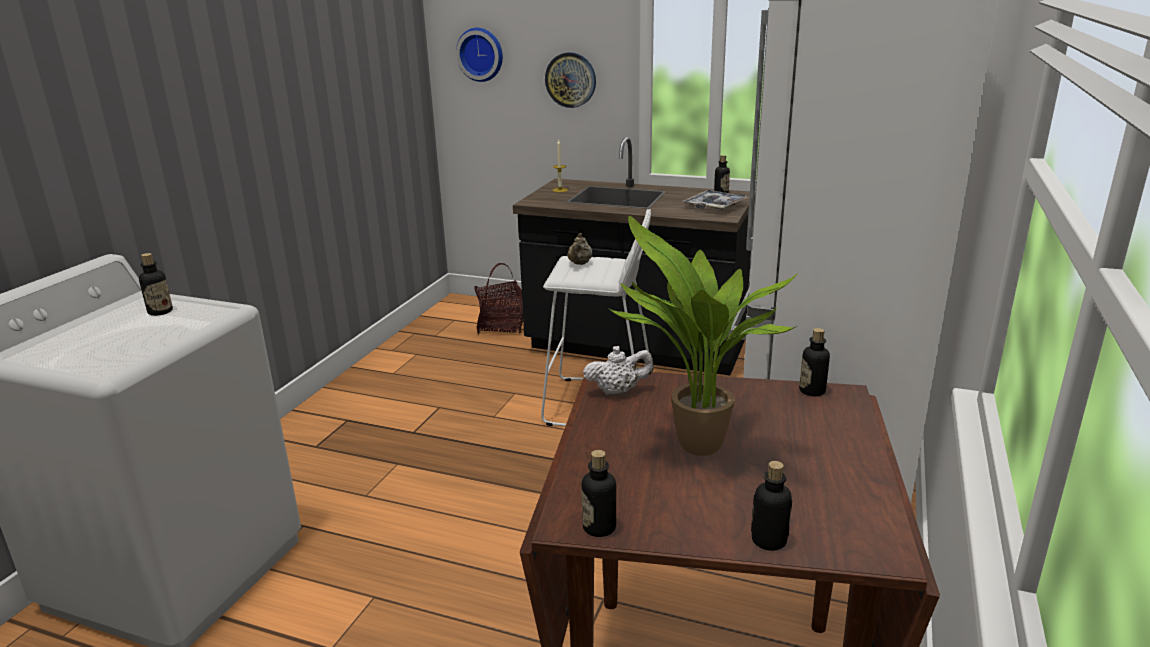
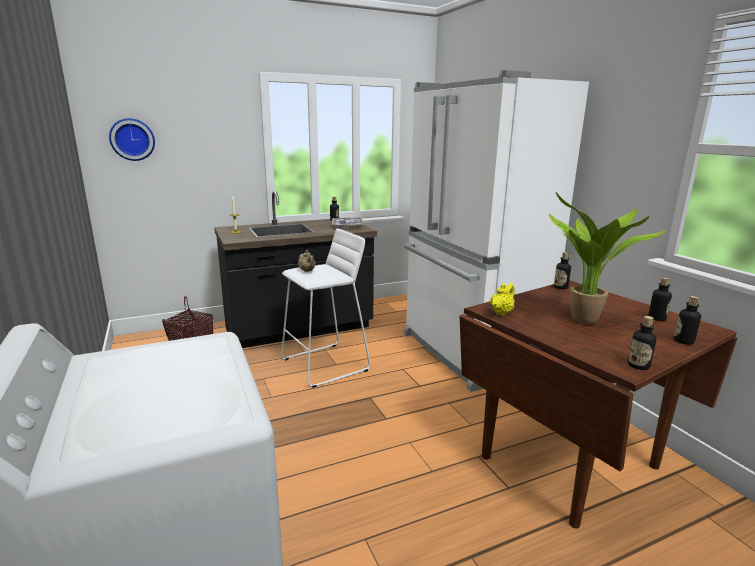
camera: 45 degrees left, 5 degrees down
bottle [139,253,173,316] -> bottle moved to [648,277,672,321]
wall clock [545,52,596,108] -> none
white teapot [583,346,654,395] -> yellow teapot [490,283,515,316]

